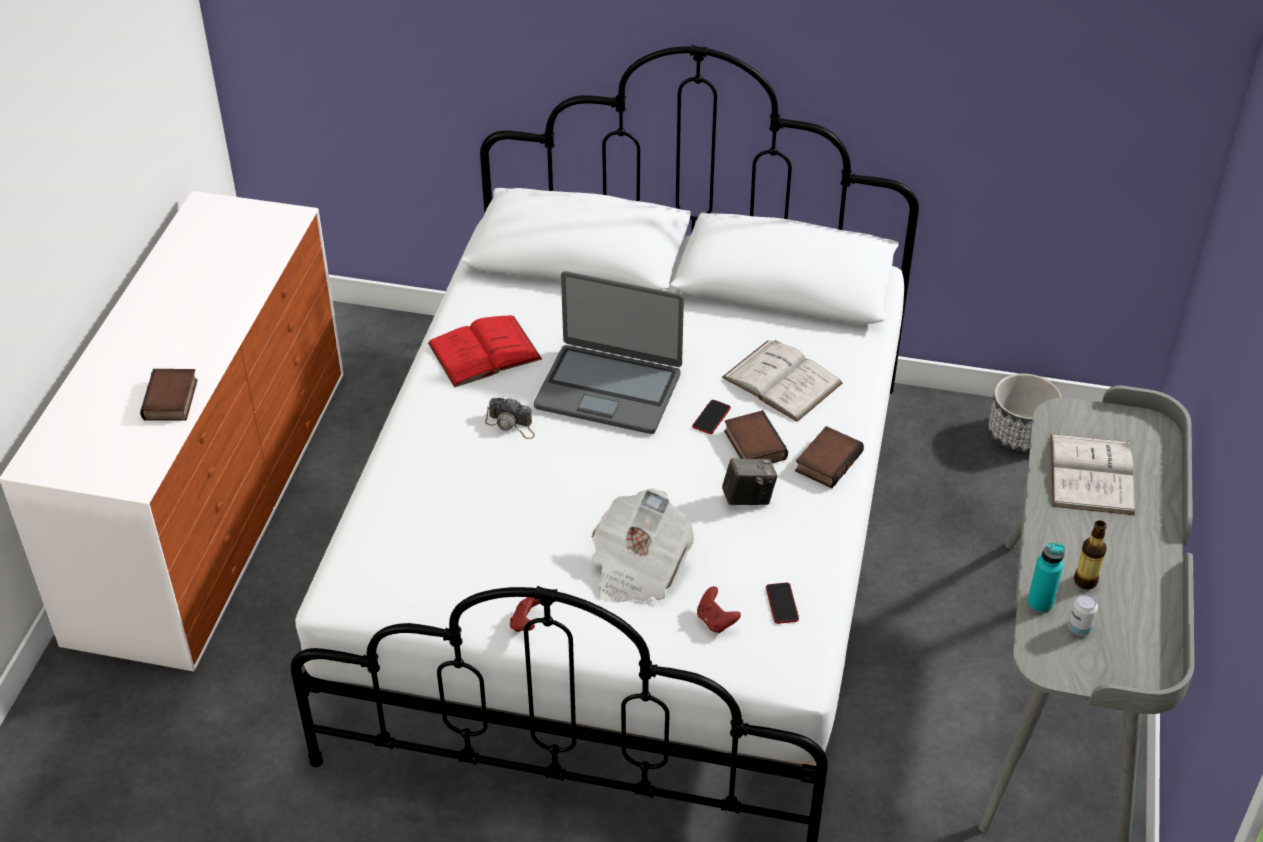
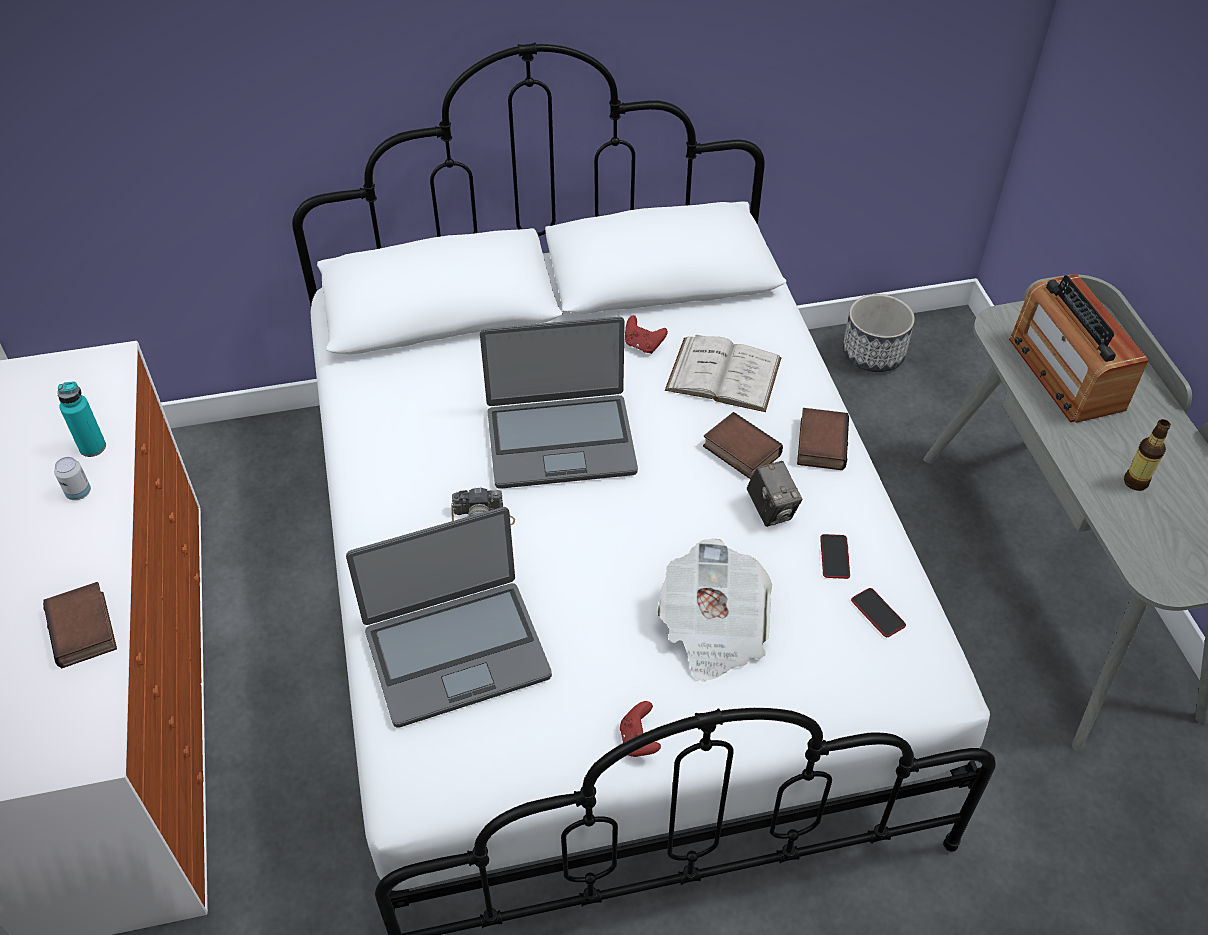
camera: 25 degrees left, 5 degrees up
red book [428,315,542,388] -> none
phone [692,400,731,434] -> phone moved to [820,534,850,579]
red game controller [697,586,741,633] -> red game controller moved to [625,315,668,354]
camera [722,458,777,505] -> camera turned 105 degrees clockwise [746,461,802,527]
turquoise bottle [1027,543,1065,613] -> turquoise bottle moved to [57,381,106,457]
white book [1050,434,1135,515] -> radio [1009,274,1149,423]
can [1068,594,1098,636] -> can moved to [54,457,91,500]
none -> laptop [346,507,552,728]

